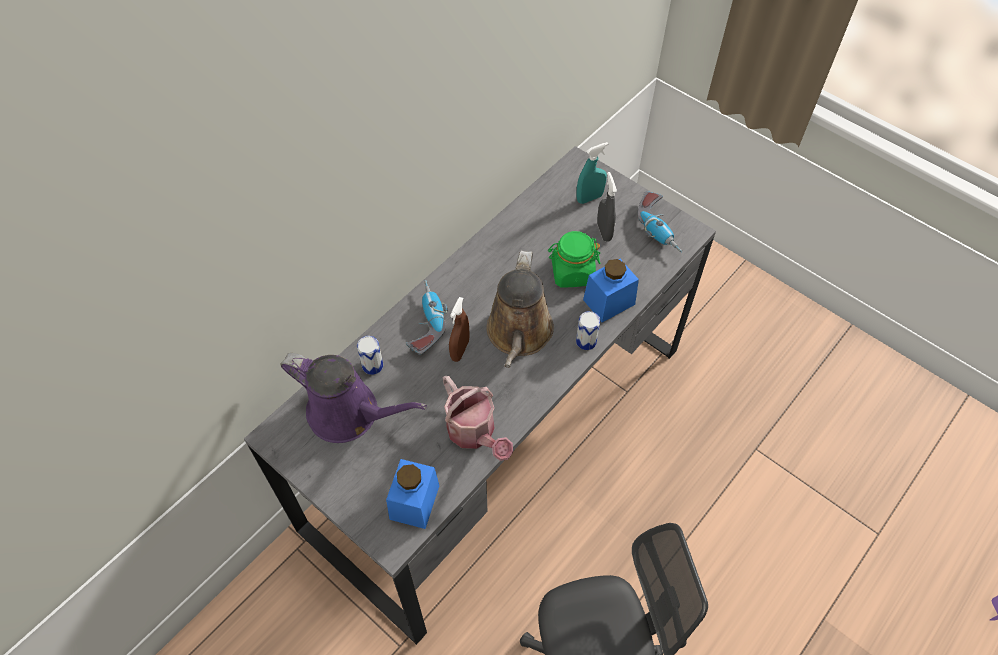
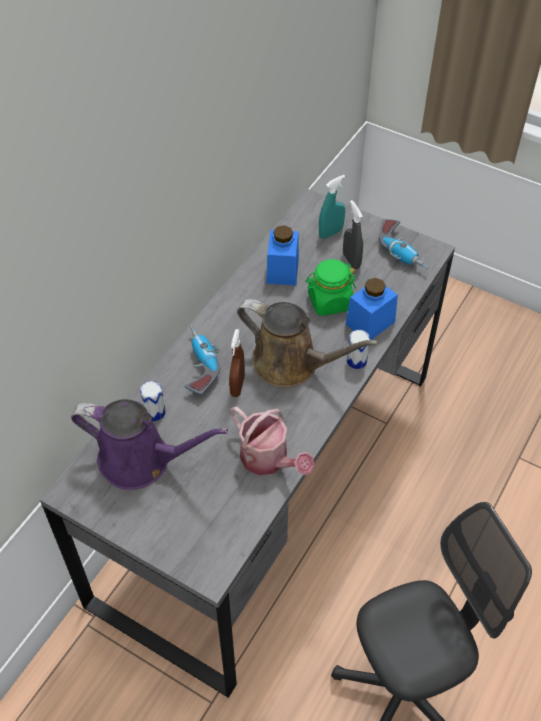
camera: 10 degrees left, 5 degrees down
blue jar [386,459,439,529] -> blue jar moved to [266,225,299,285]
brown watering can [487,251,554,368] -> brown watering can turned 60 degrees counterclockwise [237,299,379,388]

